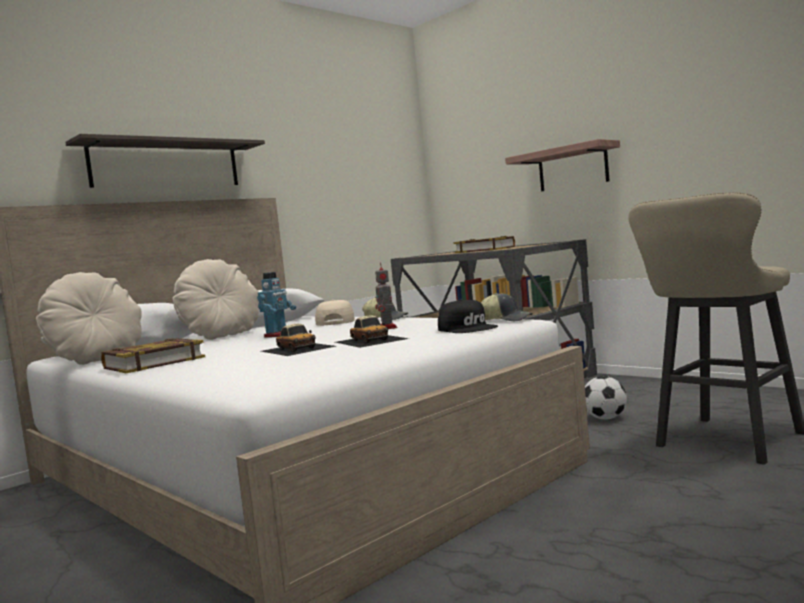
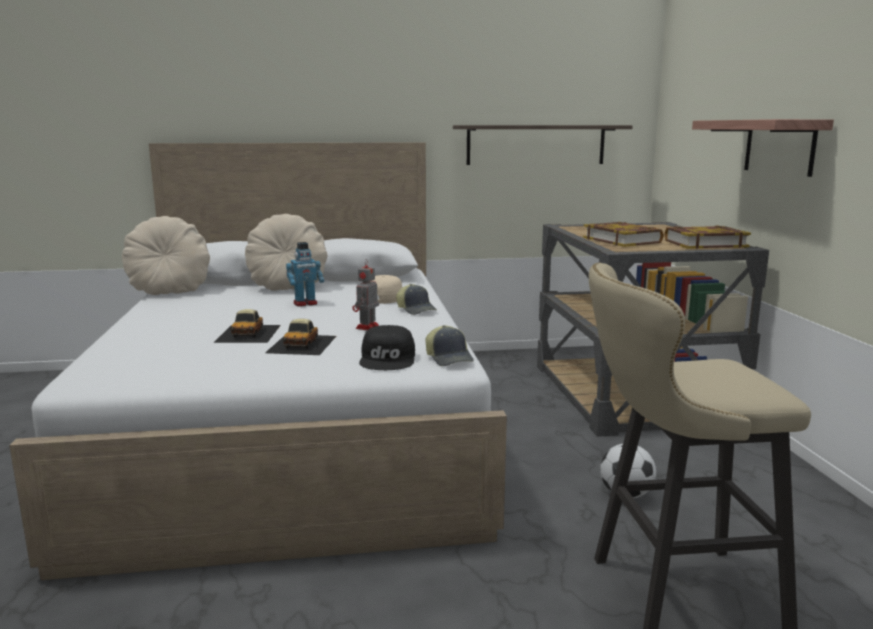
camera: 35 degrees right, 10 degrees up
shelf [65,134,265,188] -> shelf moved to [453,125,633,165]
book [101,338,205,373] -> book moved to [665,225,751,249]

